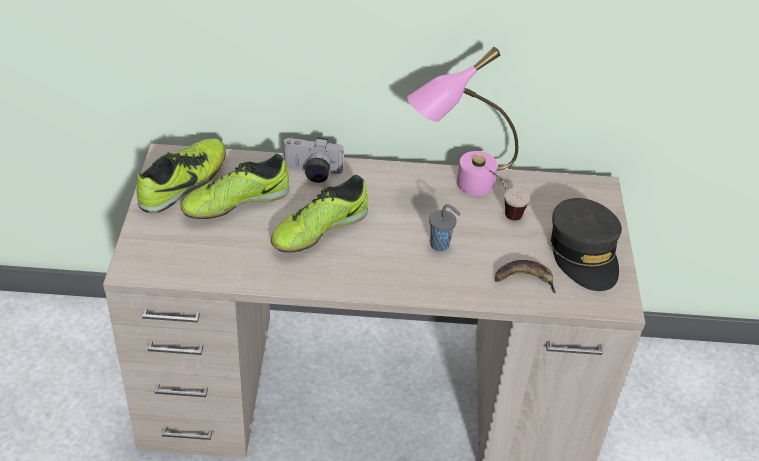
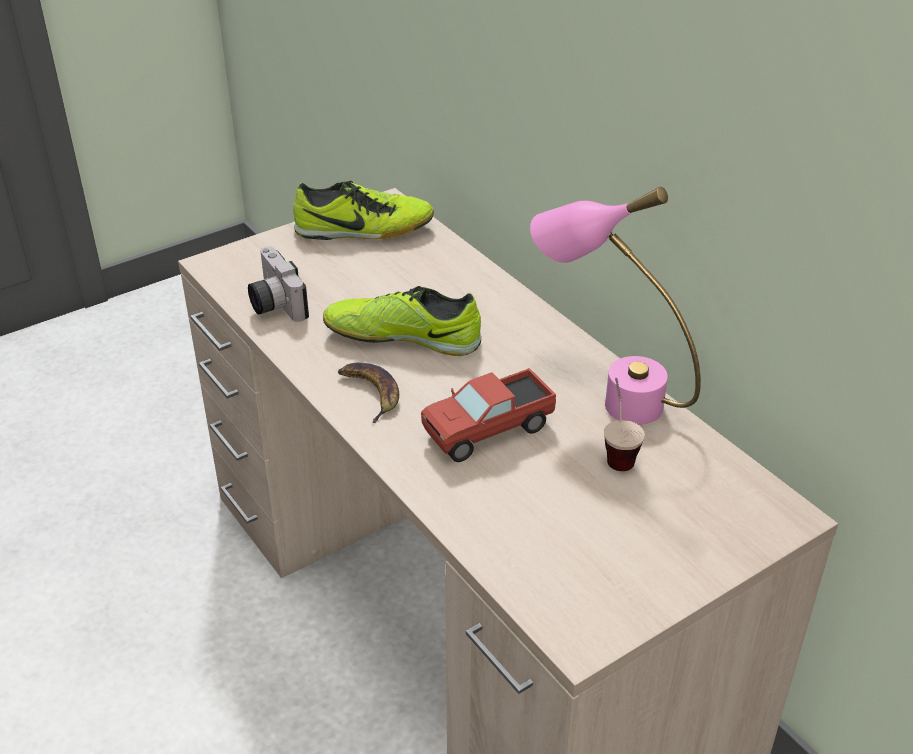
camera: 55 degrees right, 5 degrees down
shoe [181,154,289,219] -> none
camera [282,138,344,183] -> camera moved to [248,247,309,322]
grey cup [429,204,461,251] -> toy truck [421,368,556,462]
banana [495,260,556,293] -> banana moved to [338,363,399,423]
grey cap [550,198,622,291] -> none

